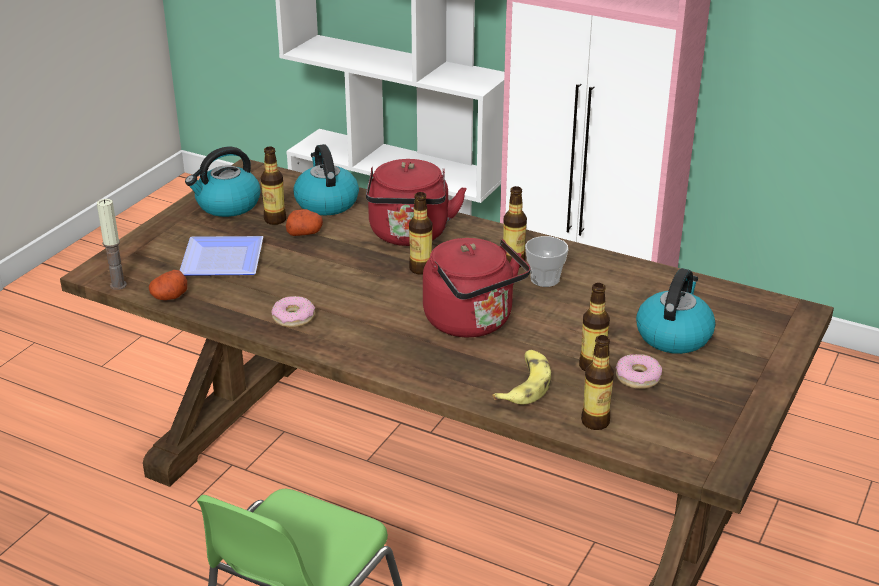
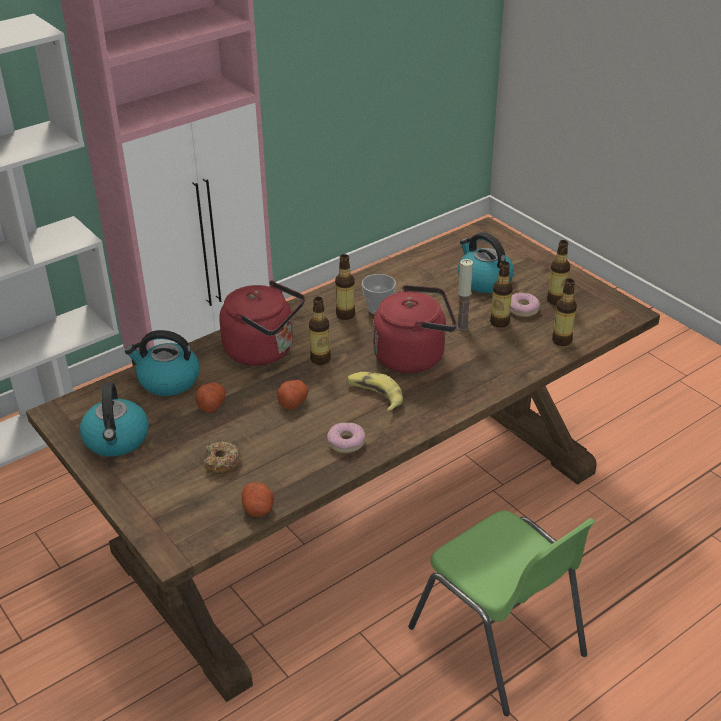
camera: 65 degrees left, 5 degrees up
candle [97,199,127,290] -> candle moved to [456,259,473,331]
plate [180,236,263,276] -> donut [204,441,241,474]
bottle [261,146,286,225] -> bottle moved to [547,240,570,305]
banana [492,350,551,404] -> banana moved to [346,372,403,413]
none -> potato [277,380,308,410]

